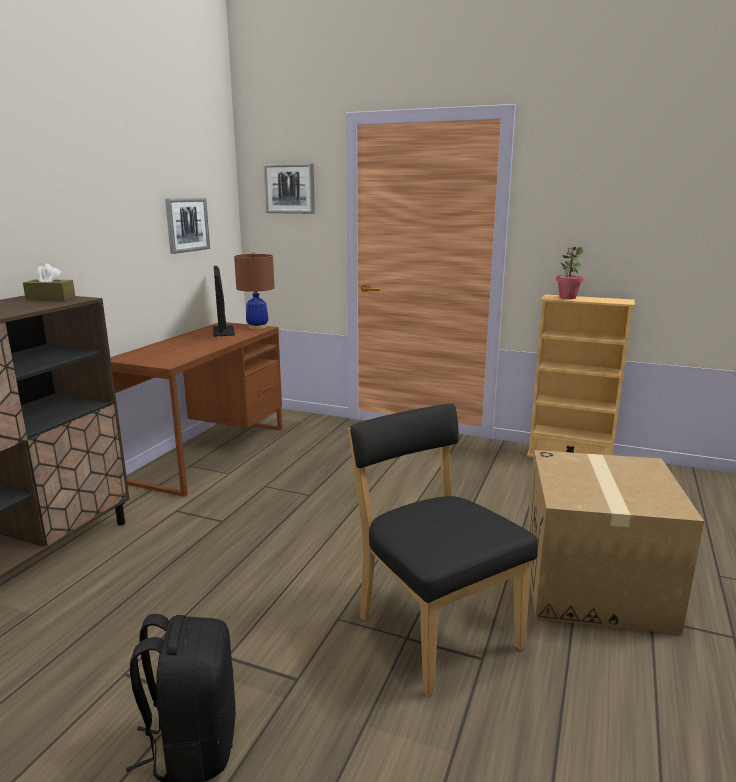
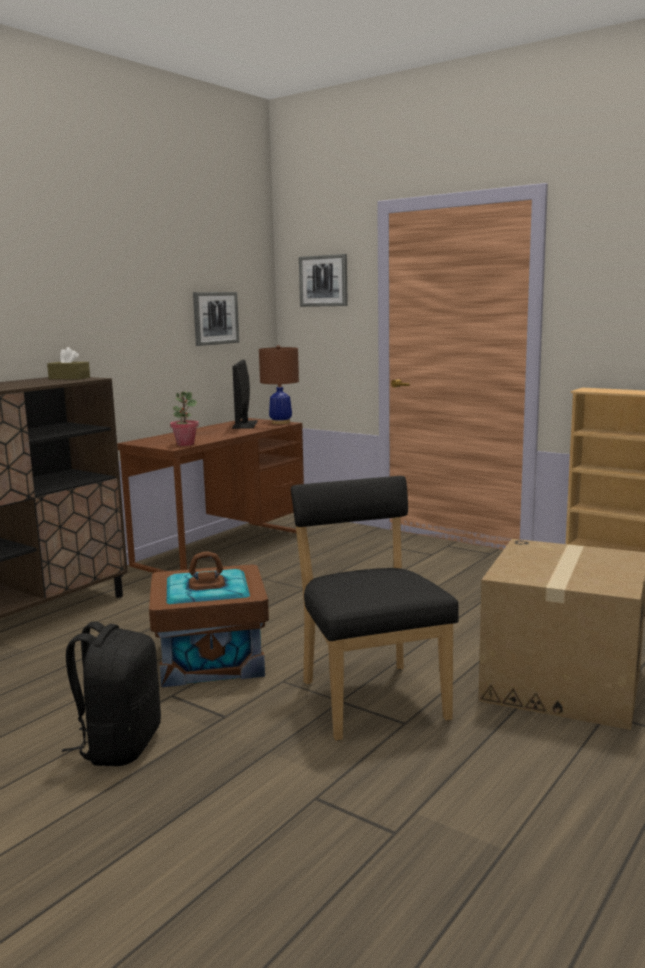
camera: 15 degrees right, 5 degrees down
potted plant [556,247,584,299] -> potted plant moved to [170,391,199,446]
none -> brown storage box [149,552,269,687]

